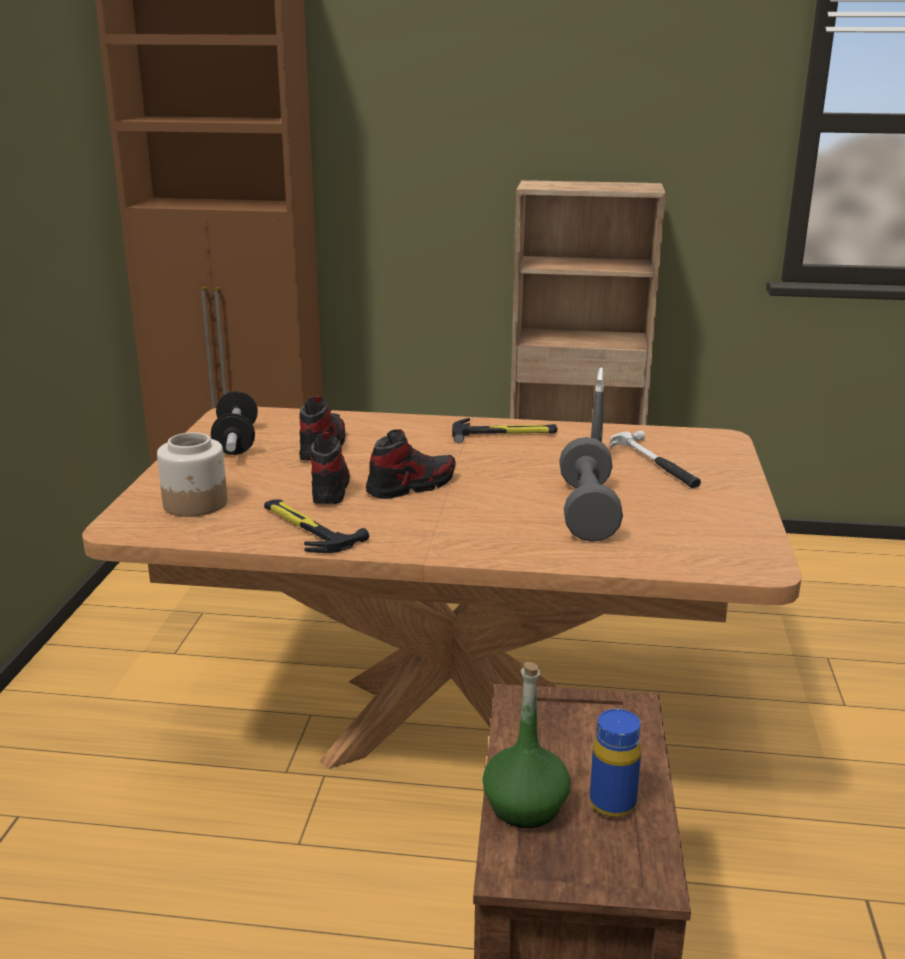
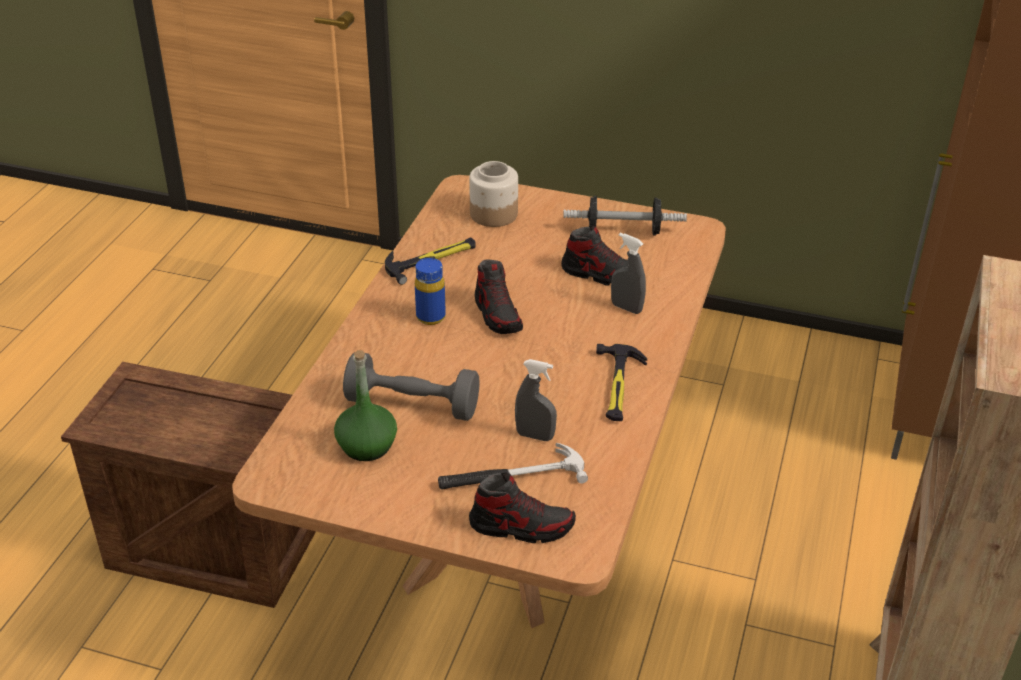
camera: 100 degrees right, 15 degrees up
shoe [310,432,350,504] -> shoe moved to [469,472,576,543]
green bottle [482,662,571,828] -> green bottle moved to [334,350,397,461]
blue bottle [590,709,641,817] -> blue bottle moved to [415,258,446,325]
none -> grey spray bottle [611,233,646,314]

